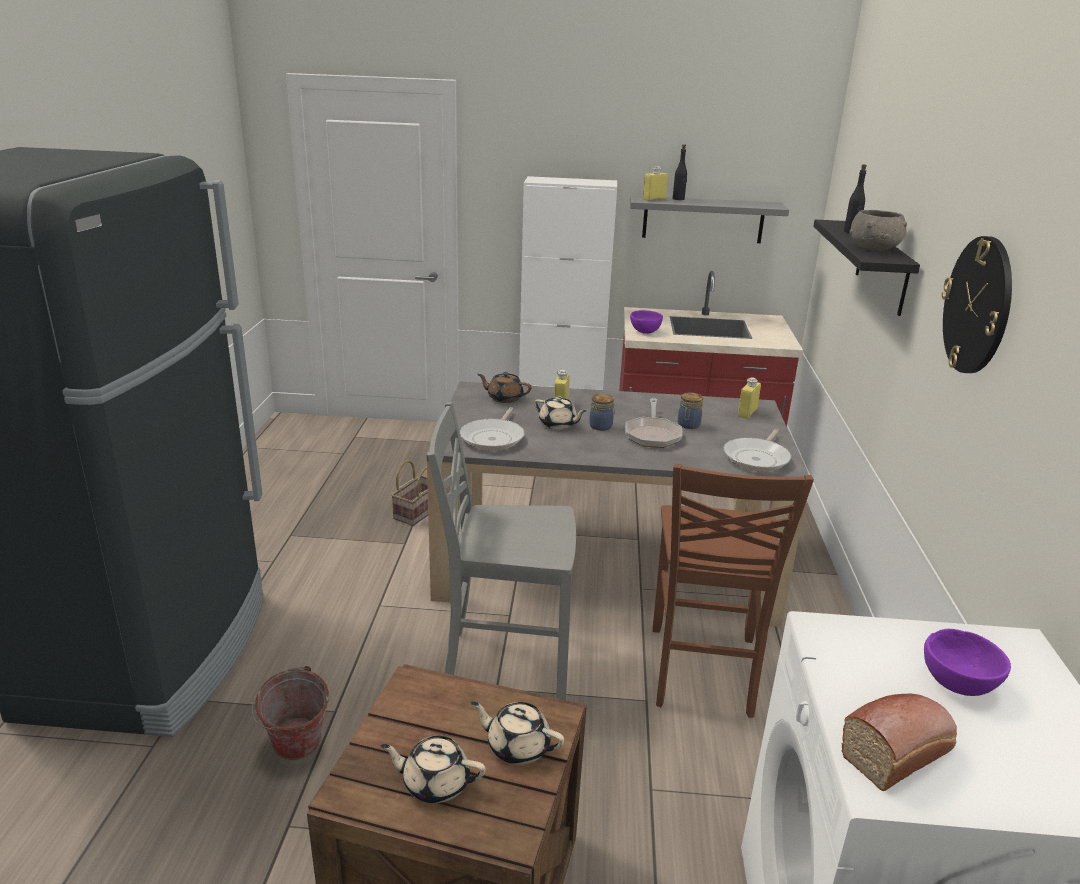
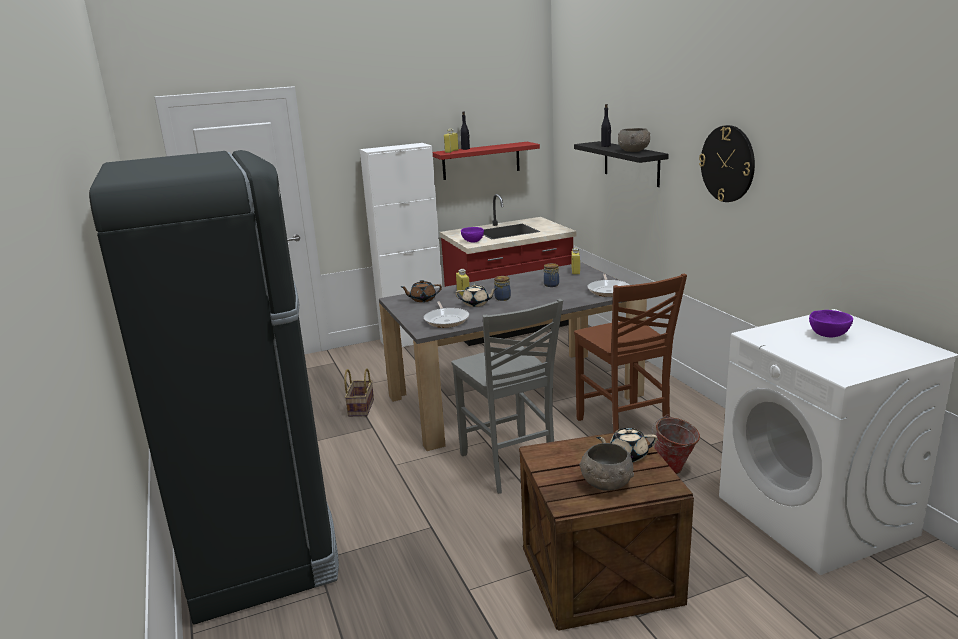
camera: 25 degrees left, 5 degrees down
bucket [251,666,329,760] -> bucket moved to [652,415,700,474]
beige teapot [381,736,486,803] -> grey bowl [579,443,634,491]
grey chair [427,402,576,700] -> grey chair turned 90 degrees counterclockwise [451,299,563,494]
frying pan [625,398,683,448] -> none
grey shelf [630,196,789,243] -> red shelf [433,142,540,180]
bread [841,694,957,791] -> none

